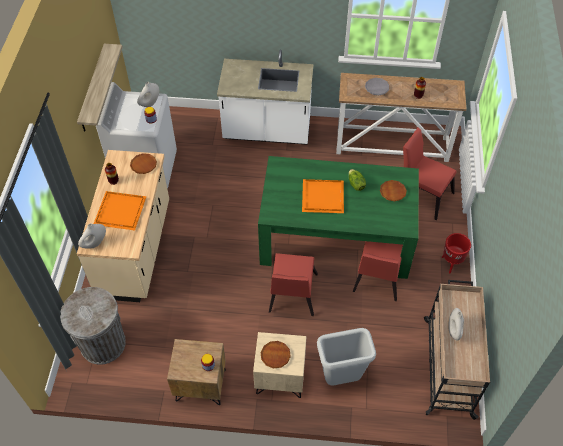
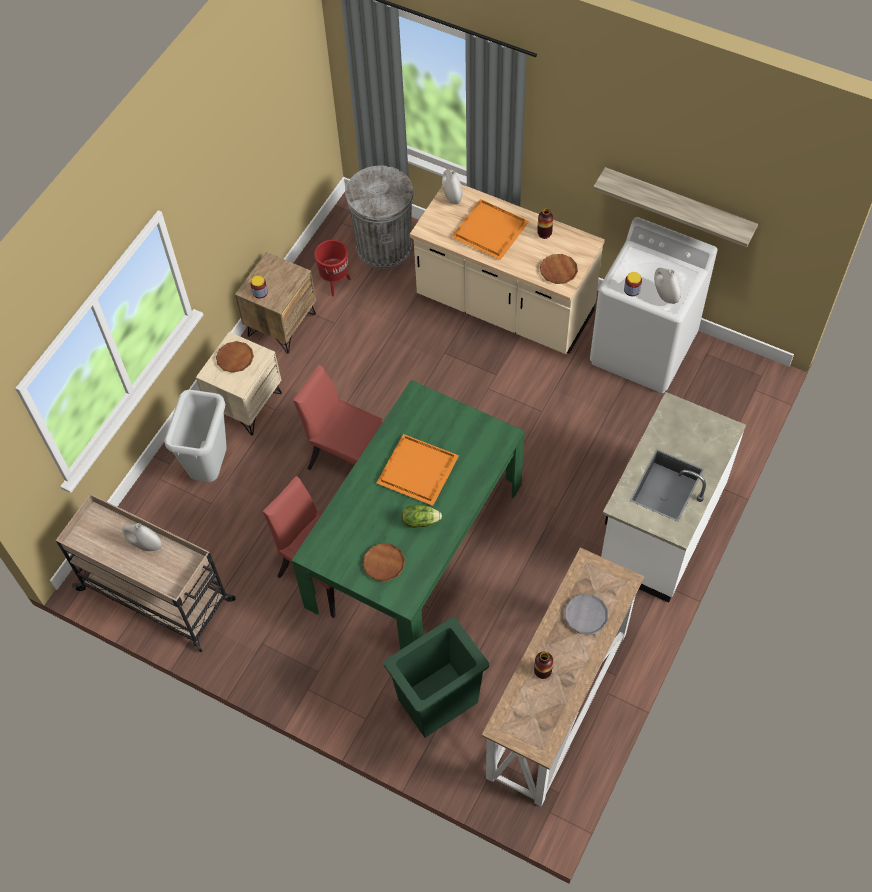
camera: 115 degrees right, 5 degrees up
red chair [403,128,457,220] -> green trash can [383,617,489,738]
red planter [442,233,471,274] -> red planter moved to [314,240,351,296]

